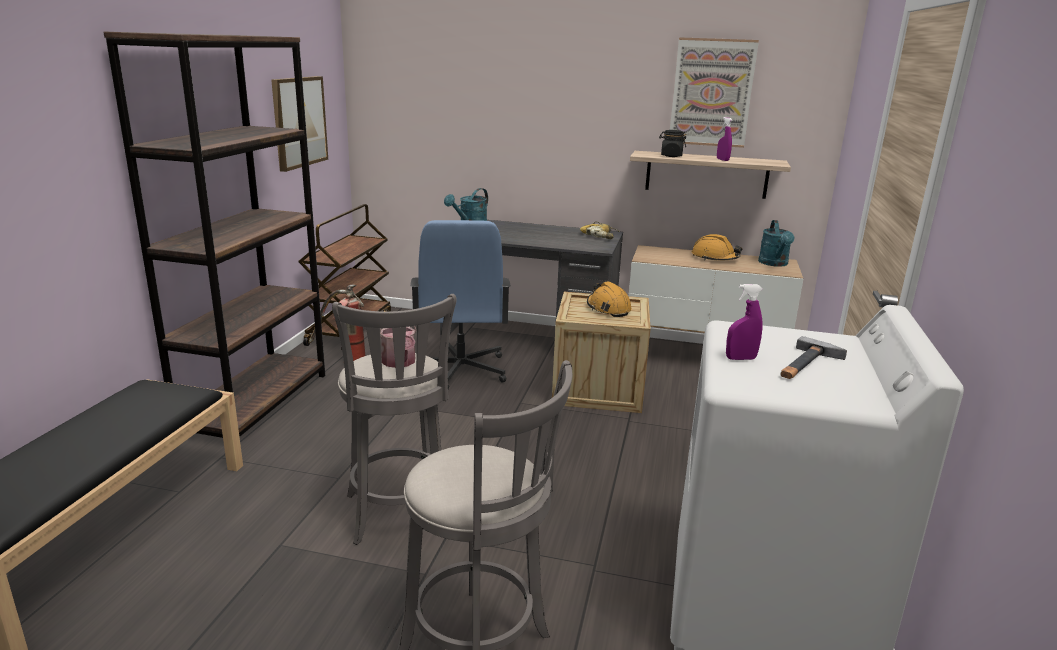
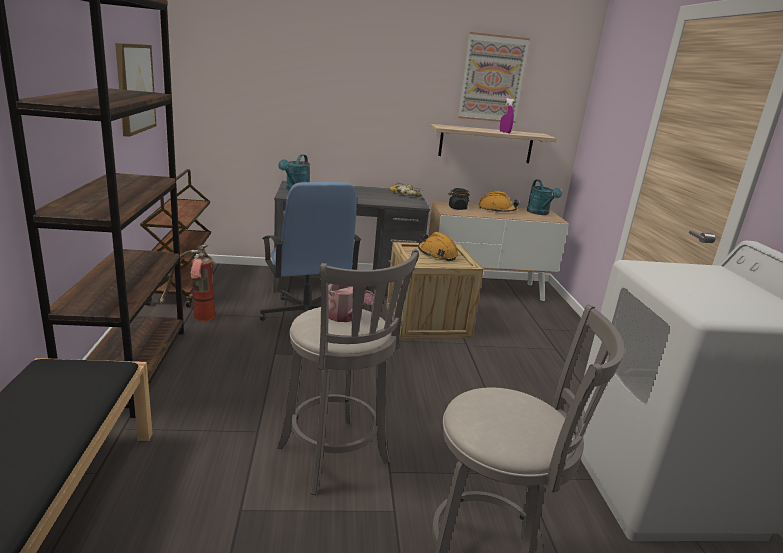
camera: 20 degrees left, 0 degrees up
black jar [659,130,687,157] -> black jar moved to [449,188,470,210]
purple spray bottle [726,284,763,360] -> none
hammer [781,336,847,379] -> none

